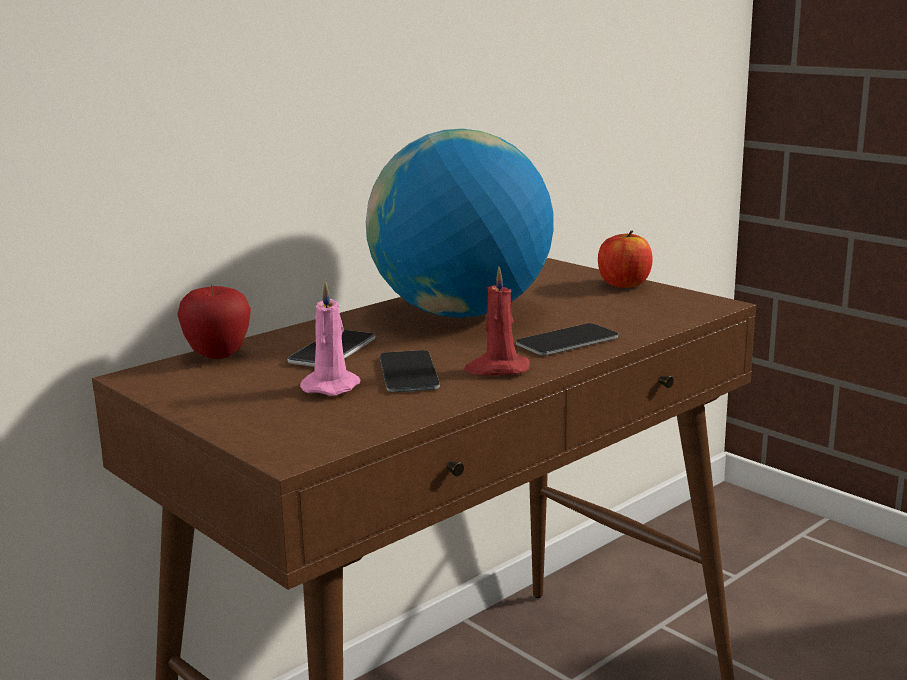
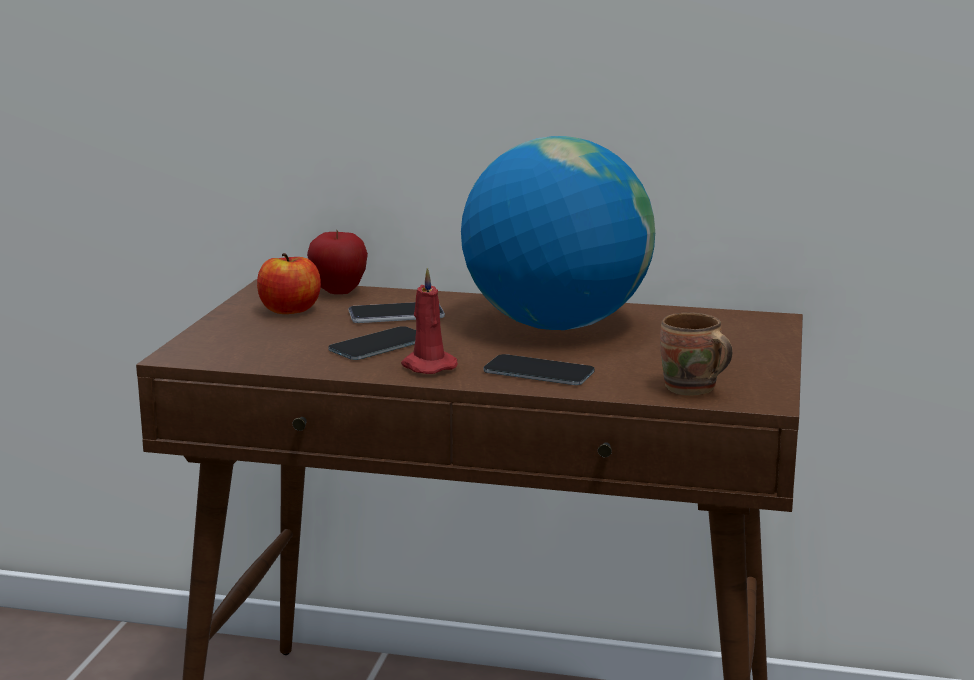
camera: 55 degrees right, 0 degrees up
pink candle [300,281,360,396] -> none
apple [598,230,653,288] -> apple moved to [257,253,321,314]
none -> brown mug [660,312,733,396]

